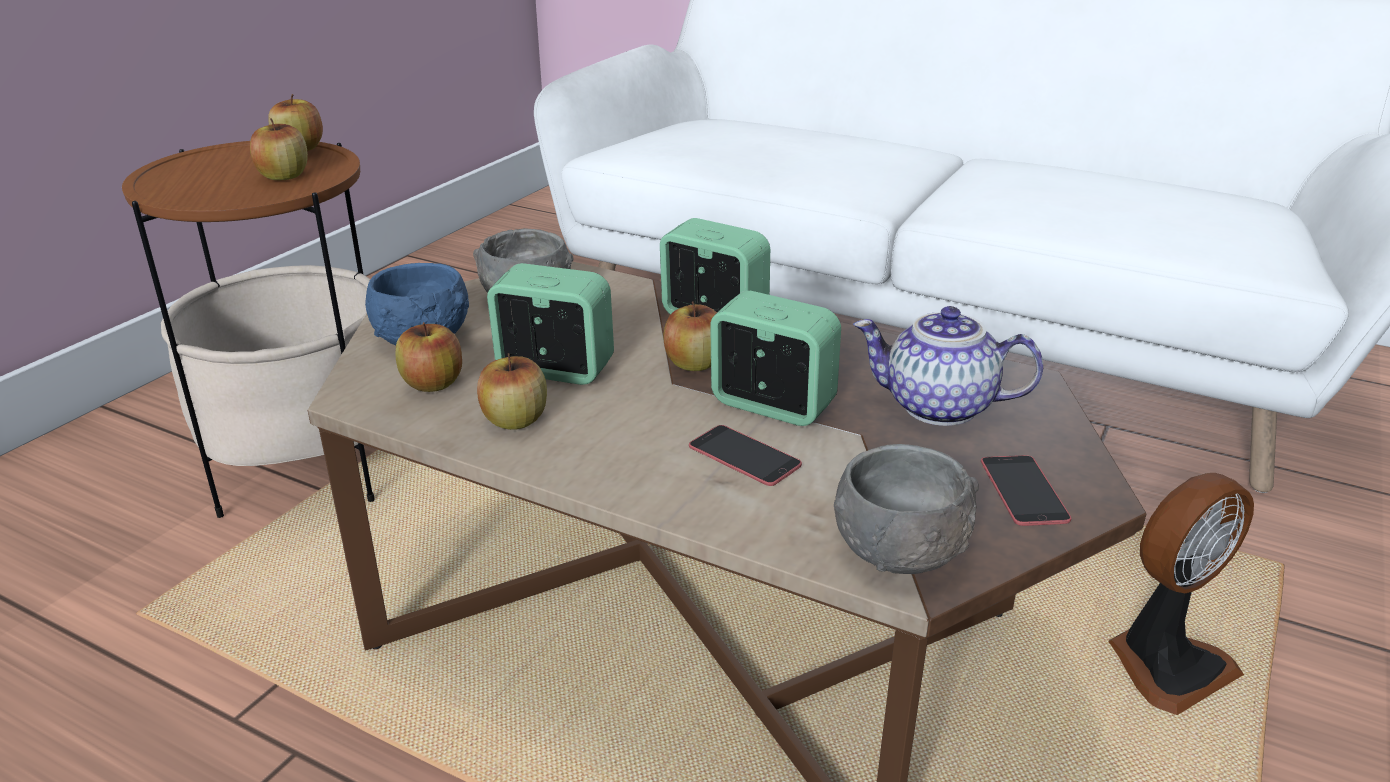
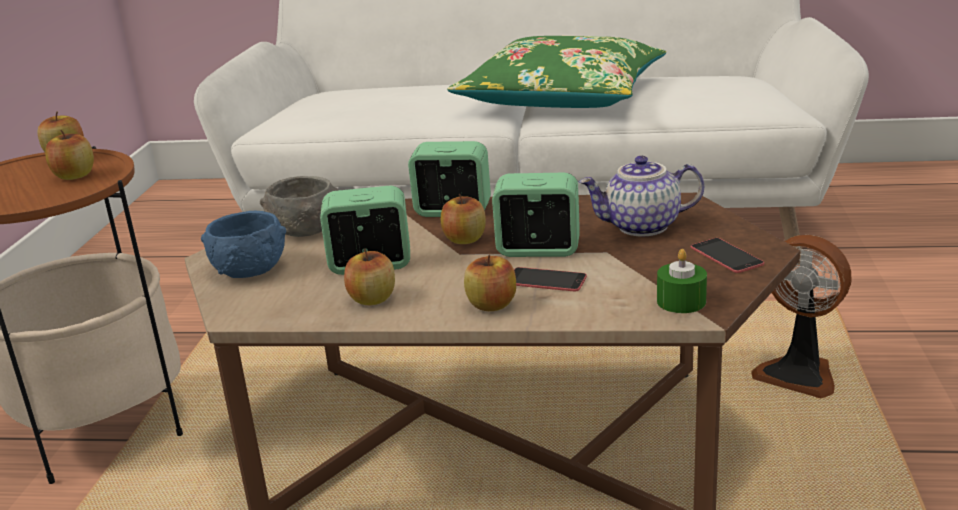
camera: 20 degrees left, 5 degrees down
apple [395,322,462,392] -> apple moved to [464,254,516,311]
grey bowl [834,444,979,574] -> green candle [657,249,707,313]
fan [1108,473,1254,715] -> fan turned 90 degrees clockwise [751,235,852,398]
none -> green pillow [447,36,666,108]

